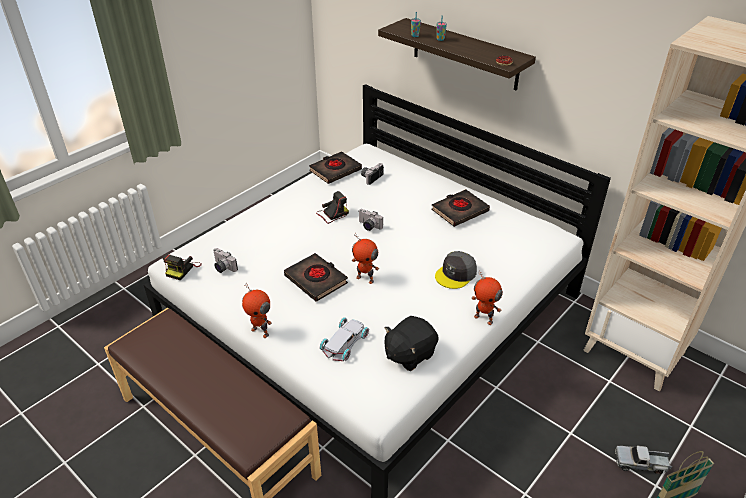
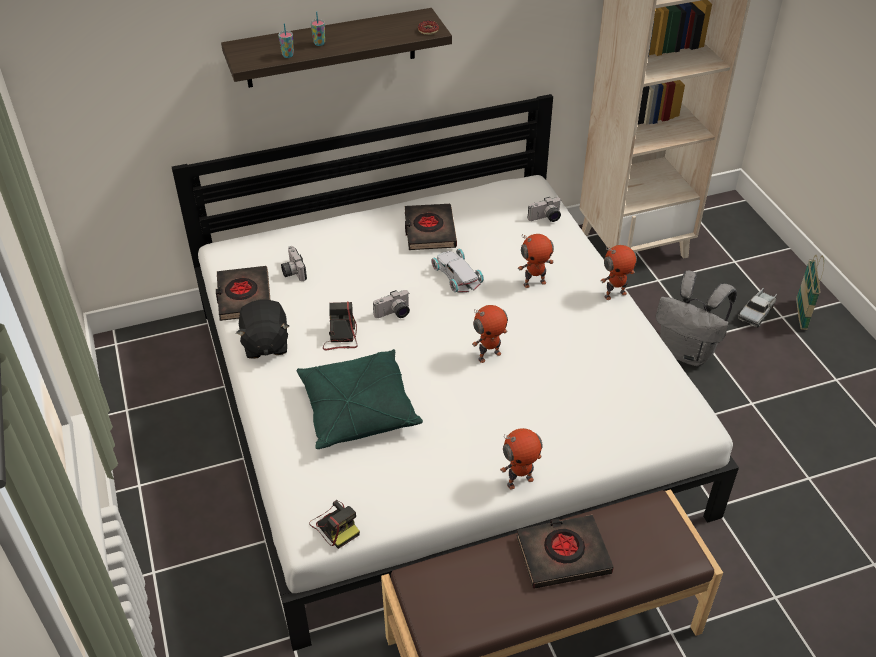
camera: 60 degrees left, 5 degrees up
camera [213,248,238,273] -> camera moved to [528,197,561,222]
black book [284,253,348,302] -> black book moved to [516,515,614,588]
white toy car [320,317,369,361] -> white toy car moved to [431,248,484,293]
black plush toy [384,316,439,371] -> black plush toy moved to [236,300,289,359]
grey cap [435,251,477,289] -> toy robot [518,234,554,288]
none -> green pillow [297,349,423,449]
none -> grey backpack [656,271,737,366]

